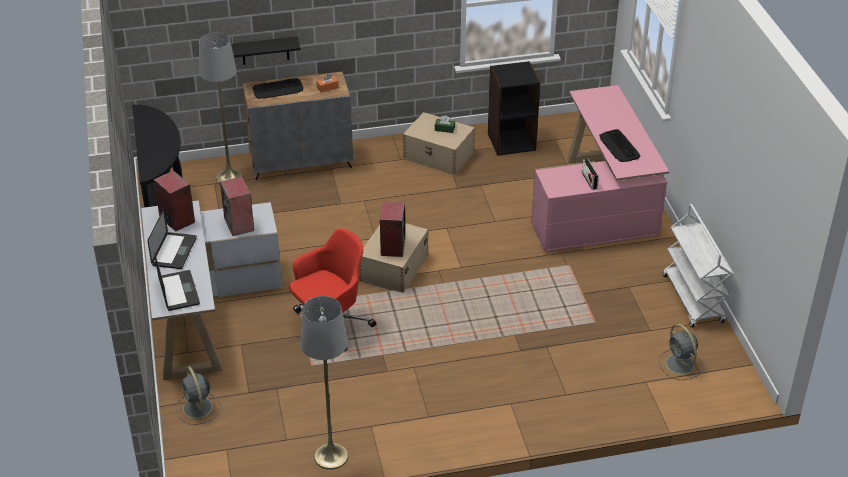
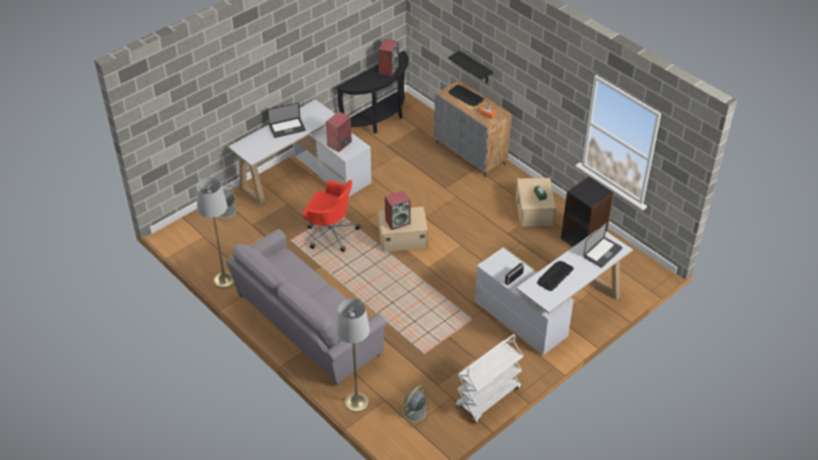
camera: 60 degrees right, 5 degrees up
speaker [154,170,195,232] -> speaker moved to [378,39,399,76]
laptop [154,253,200,311] -> laptop moved to [583,222,623,268]
grey floor lamp [199,33,244,183] -> grey floor lamp moved to [336,299,370,412]
pink desk [531,85,669,252] -> white desk [475,229,633,355]
none -> grey sofa [226,229,387,386]

